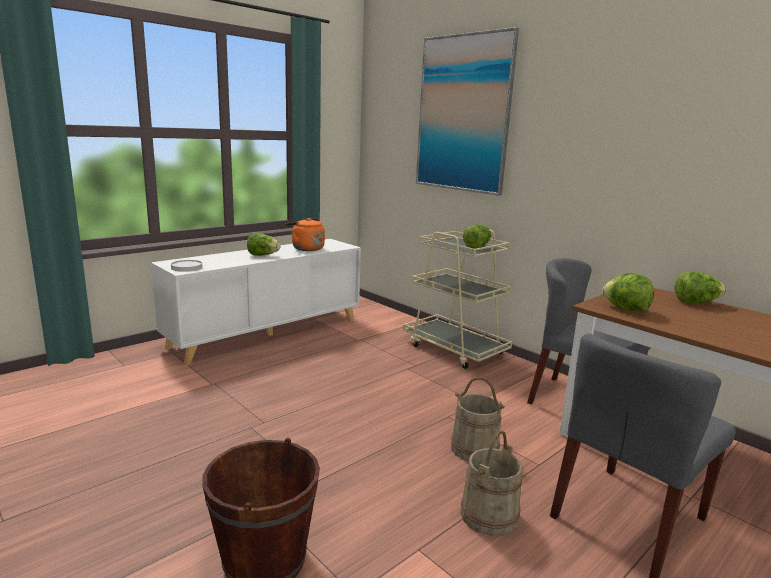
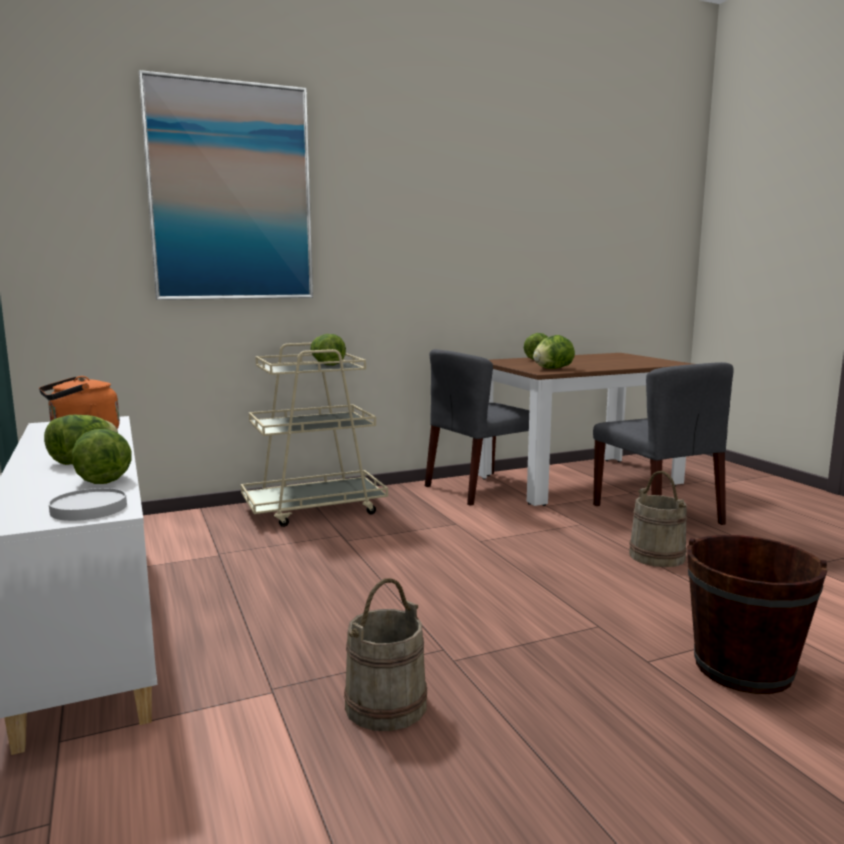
camera: 70 degrees left, 5 degrees down
beige bucket [451,377,505,462] -> beige bucket moved to [344,578,427,731]
none -> lettuce [72,429,131,484]

